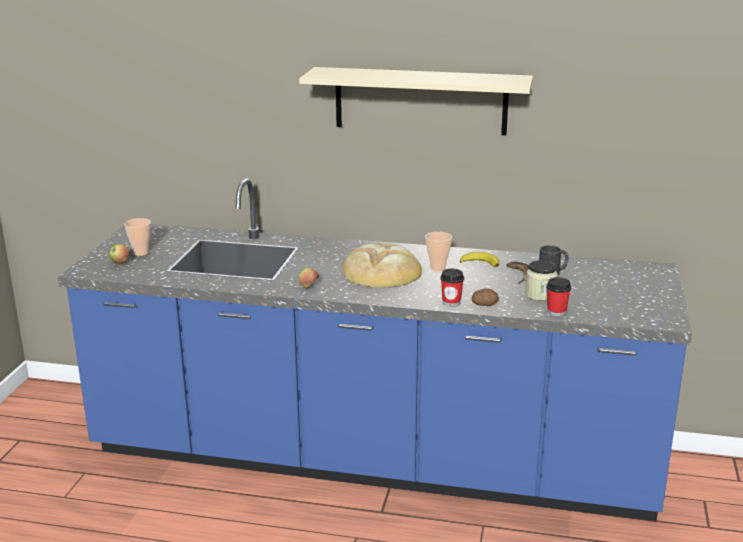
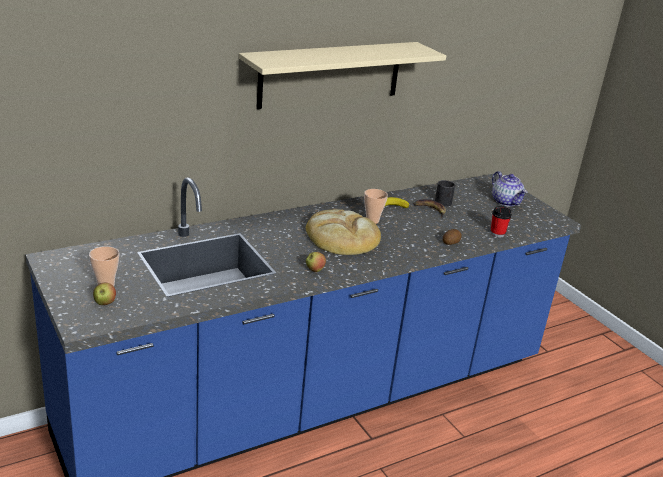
camera: 45 degrees left, 5 degrees up
cup [441,269,464,307] -> none
jar [525,261,558,301] -> none
none -> teapot [492,171,528,206]

